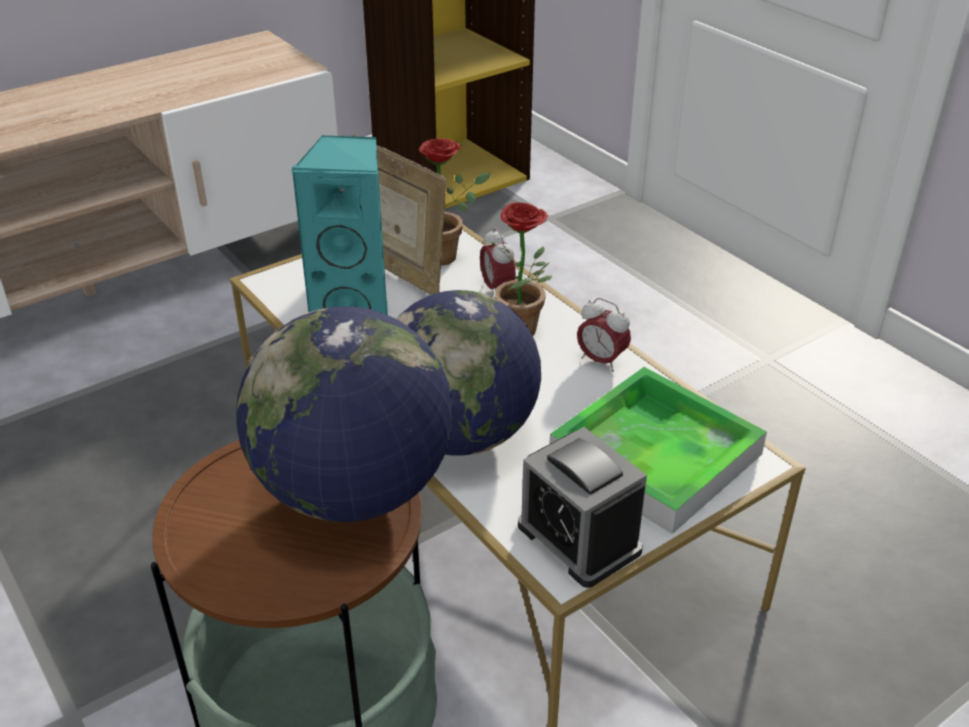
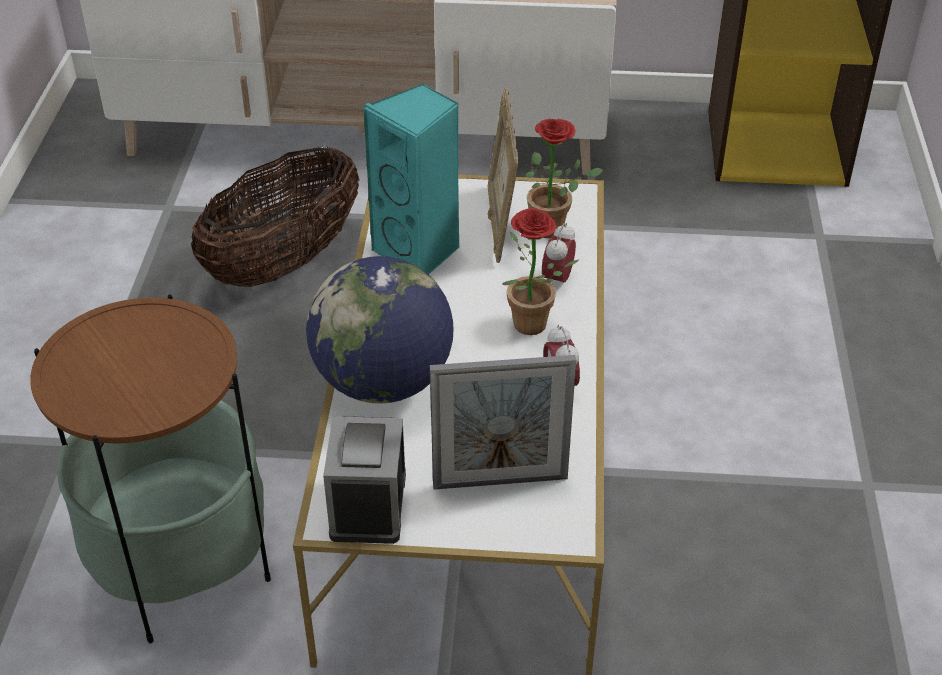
camera: 40 degrees right, 5 degrees up
globe [236,306,453,522] -> none
tray [549,367,767,534] -> picture frame [430,355,576,490]
none -> basket [191,146,360,287]

